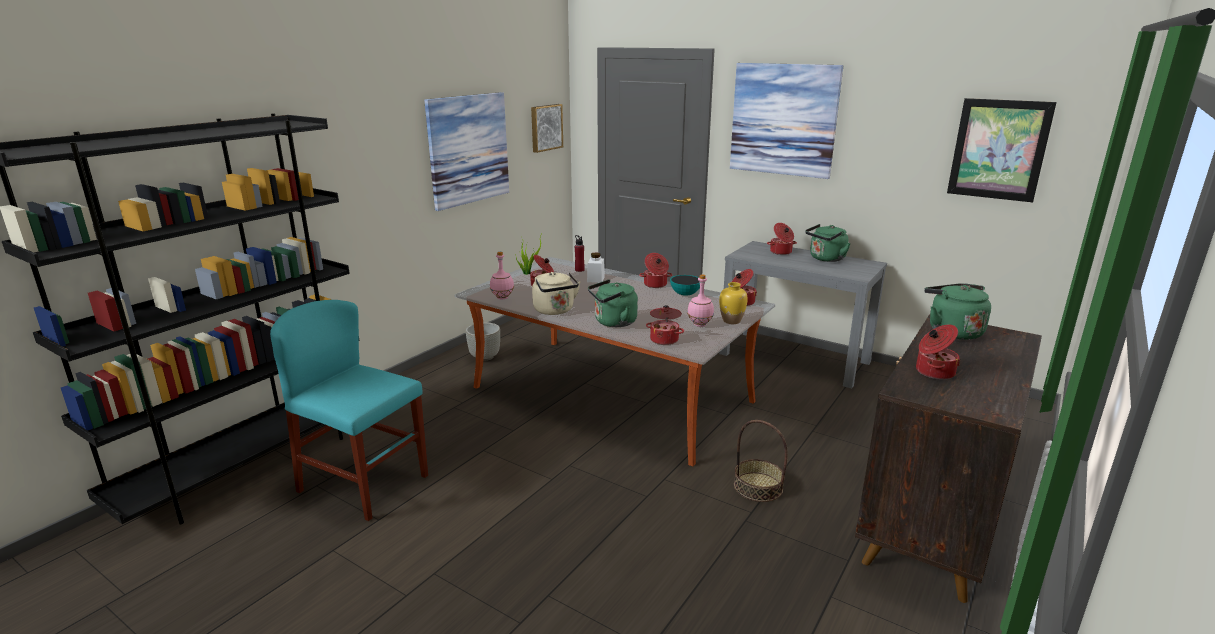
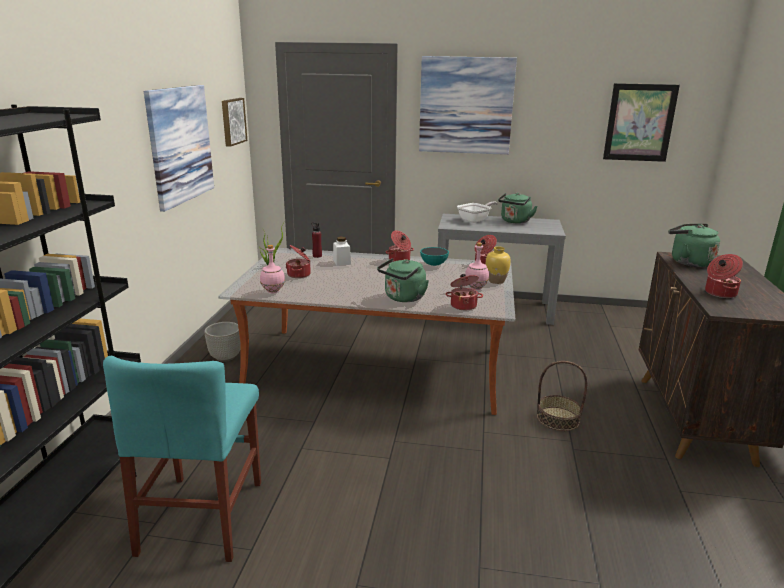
camera: 25 degrees left, 0 degrees up
turquoise chair [270,300,428,521] -> turquoise chair turned 90 degrees counterclockwise [103,356,261,562]
beige kettle [532,272,580,315] -> none
cooking pot [767,223,797,255] -> frying pan [457,201,498,223]

